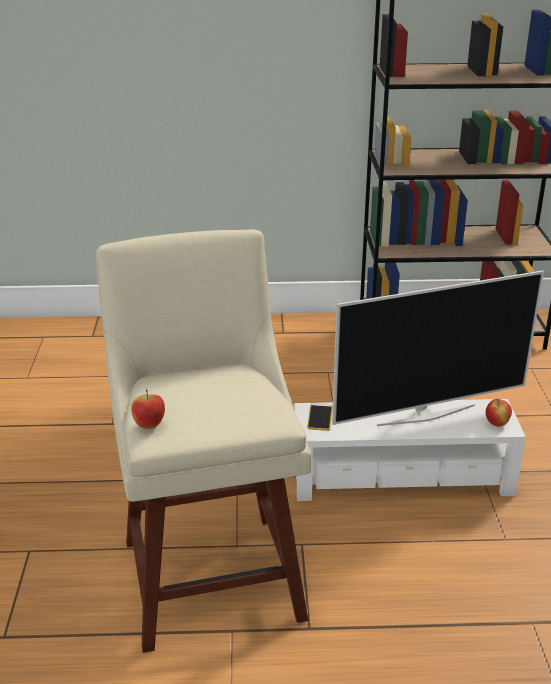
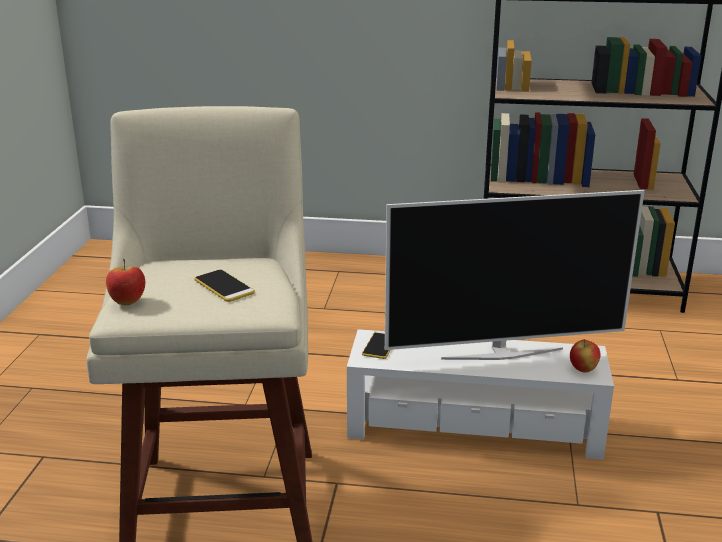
camera: 10 degrees right, 5 degrees down
none -> phone [194,270,255,302]

